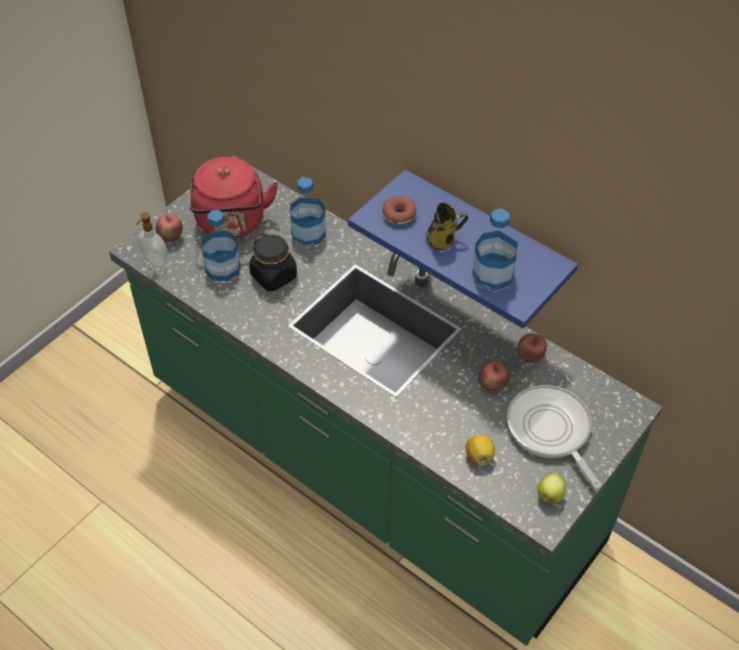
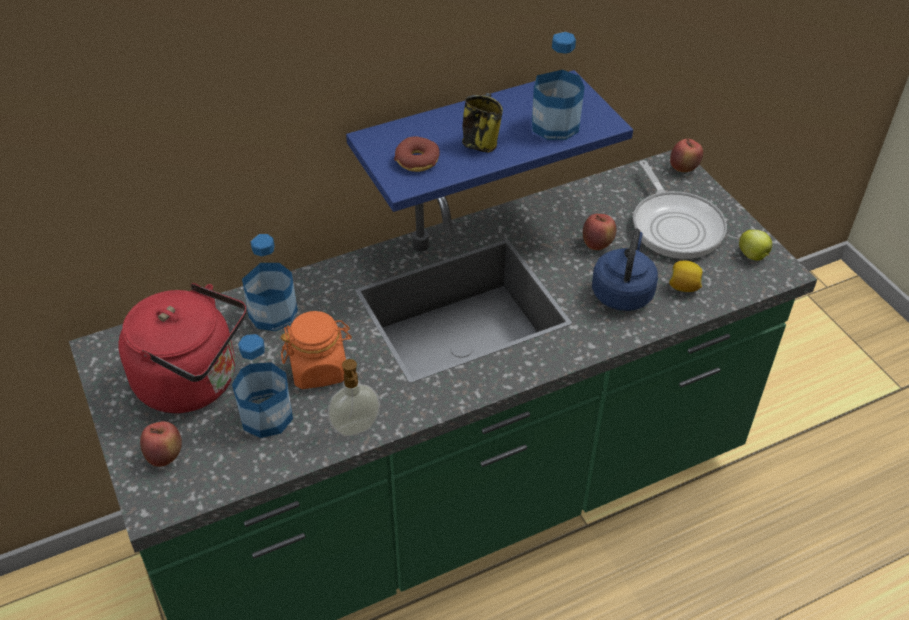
camera: 65 degrees left, 5 degrees down
soap dispenser [135,212,168,267] -> soap dispenser moved to [328,359,380,436]
black jar [249,233,297,292] -> orange jar [281,311,352,389]
frying pan [507,385,602,488] -> frying pan turned 105 degrees counterclockwise [633,160,727,259]
apple [518,333,547,363] -> apple moved to [670,139,703,172]
none -> blue kettle [592,228,658,311]

